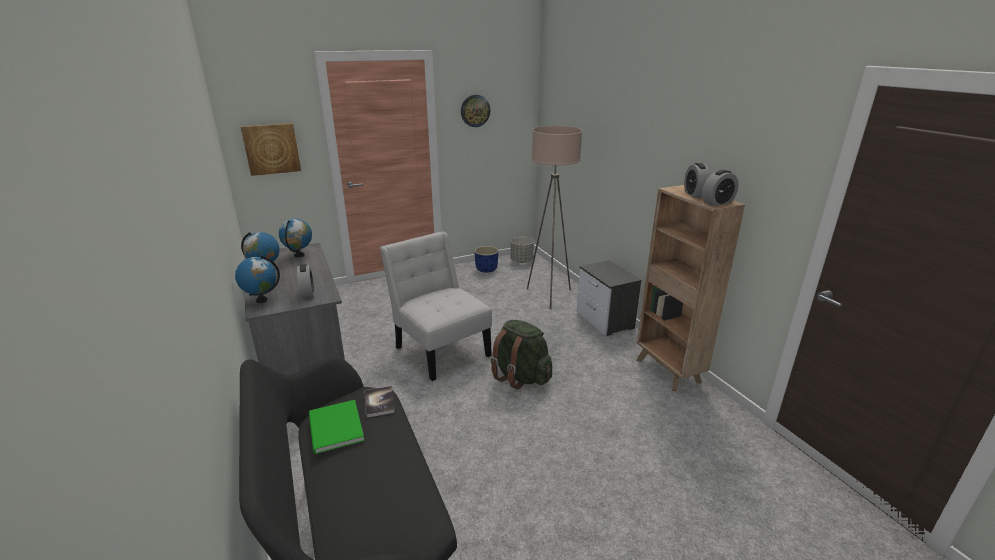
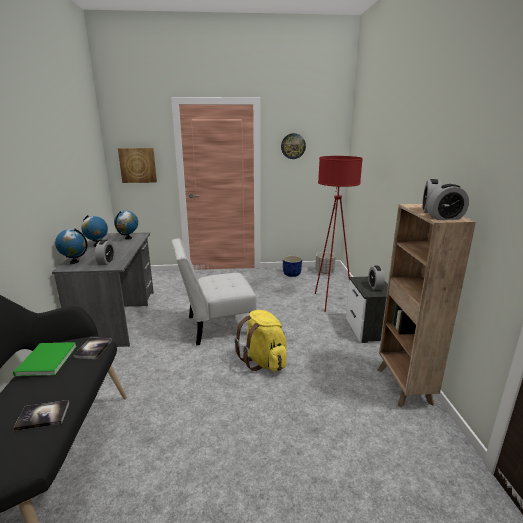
camera: 20 degrees right, 5 degrees down
white chair [380,231,492,381] -> white chair turned 90 degrees counterclockwise [172,238,256,345]
green backpack [490,320,552,390] -> yellow backpack [235,310,287,371]
beige floor lamp [527,126,582,309] -> red floor lamp [315,156,363,312]
none -> book [14,400,70,431]
none -> alarm clock [368,266,385,290]

